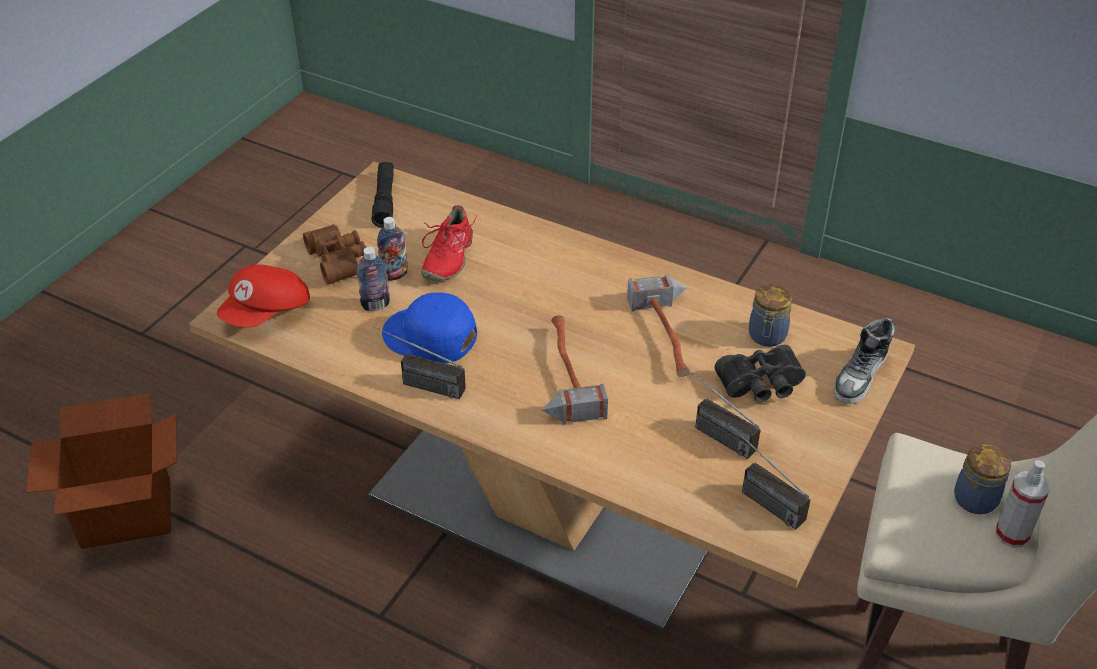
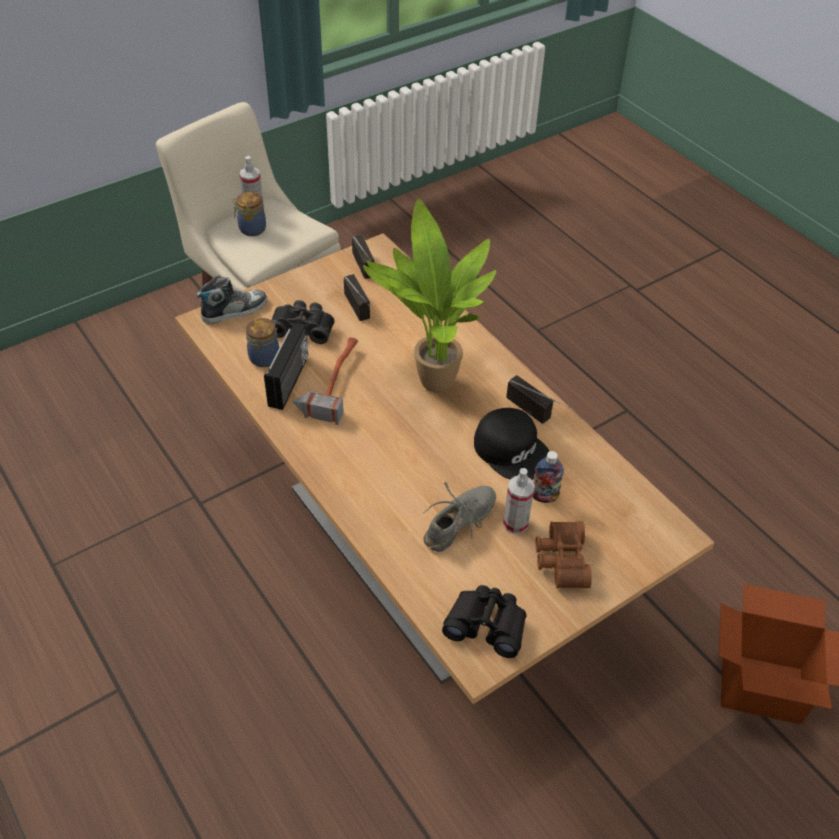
camera: 155 degrees left, 5 degrees up
red cap [217,265,310,328] -> none
black flashlight [372,162,394,228] -> black binoculars [442,585,526,658]
bottle [377,217,408,281] -> spray bottle [503,468,535,534]
blue cap [382,293,477,363] -> black cap [474,408,549,480]
red shoe [421,205,477,281] -> grey shoe [423,482,496,552]
hammer [542,315,608,425] -> potted plant [363,199,496,393]
none -> radio [264,322,309,410]

